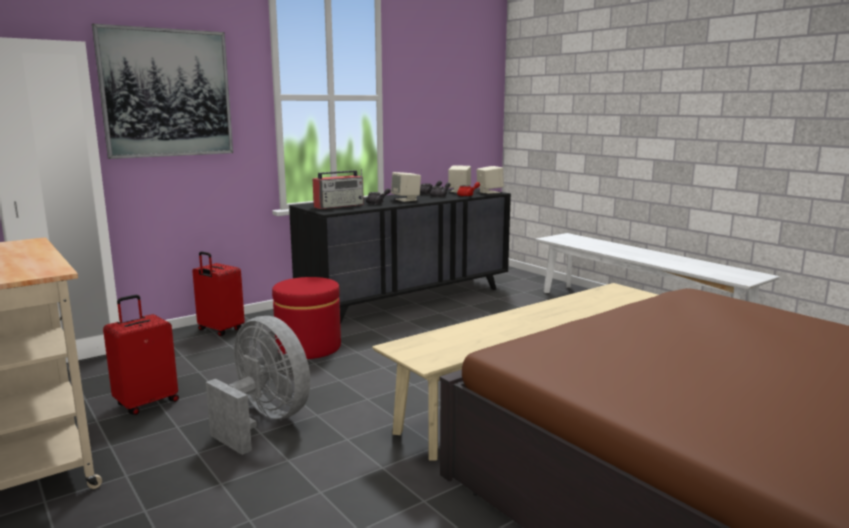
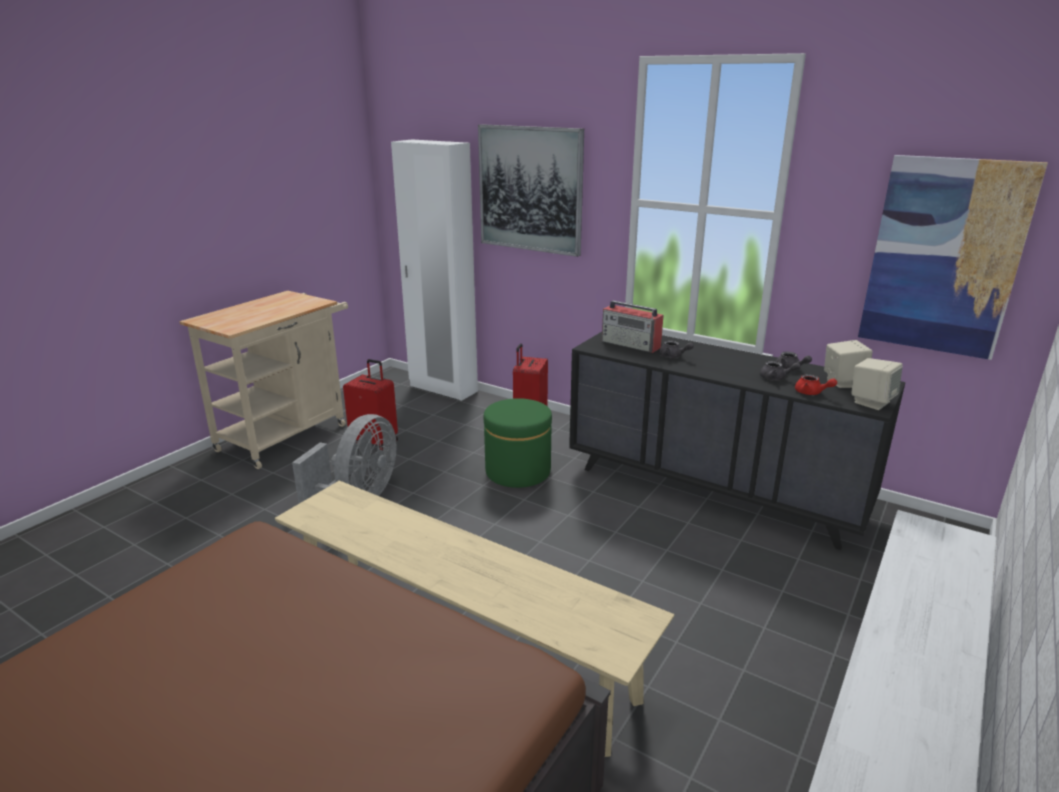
camera: 70 degrees right, 10 degrees up
red ottoman [272,277,341,359] -> green ottoman [484,398,552,488]
beige speaker [391,172,421,202] -> none
none -> picture [858,155,1048,360]

